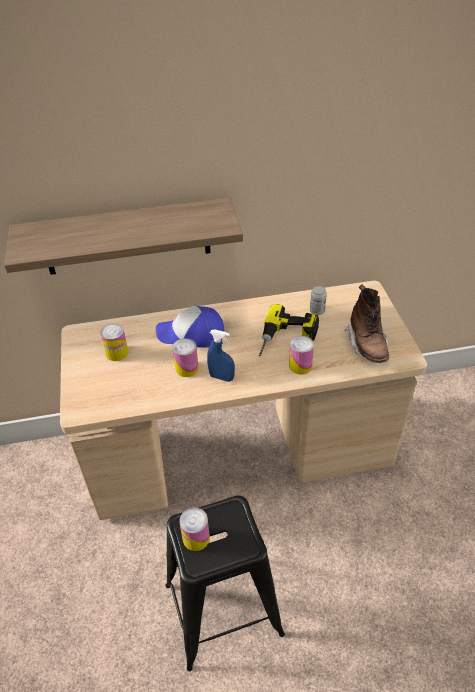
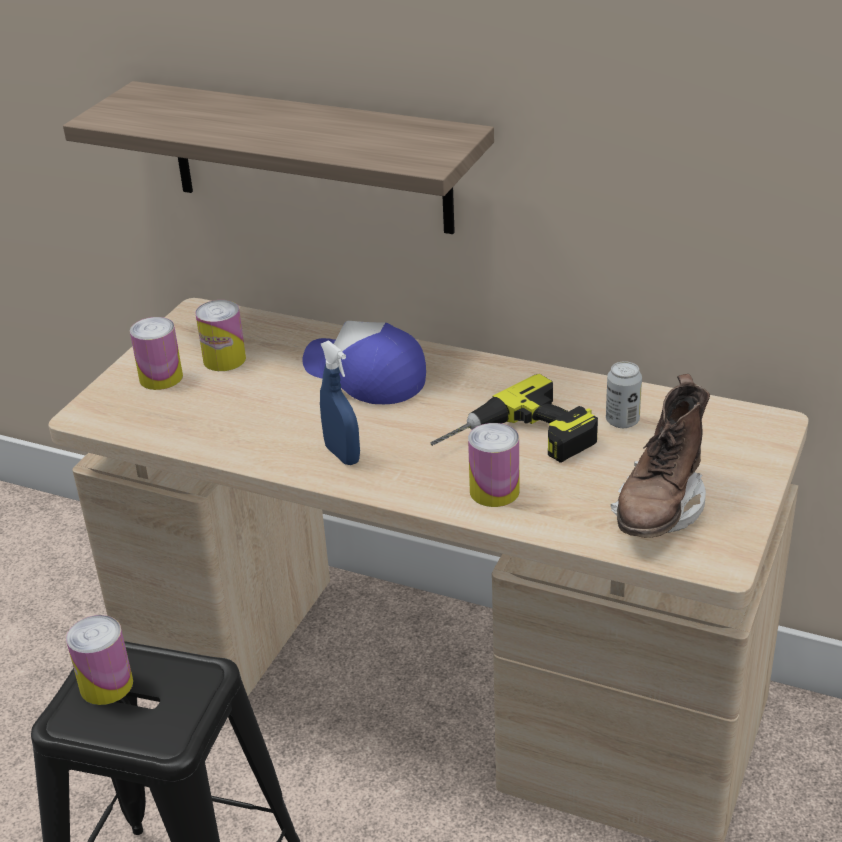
camera: 35 degrees right, 10 degrees down
can [172,338,199,377] -> can moved to [130,317,183,390]

